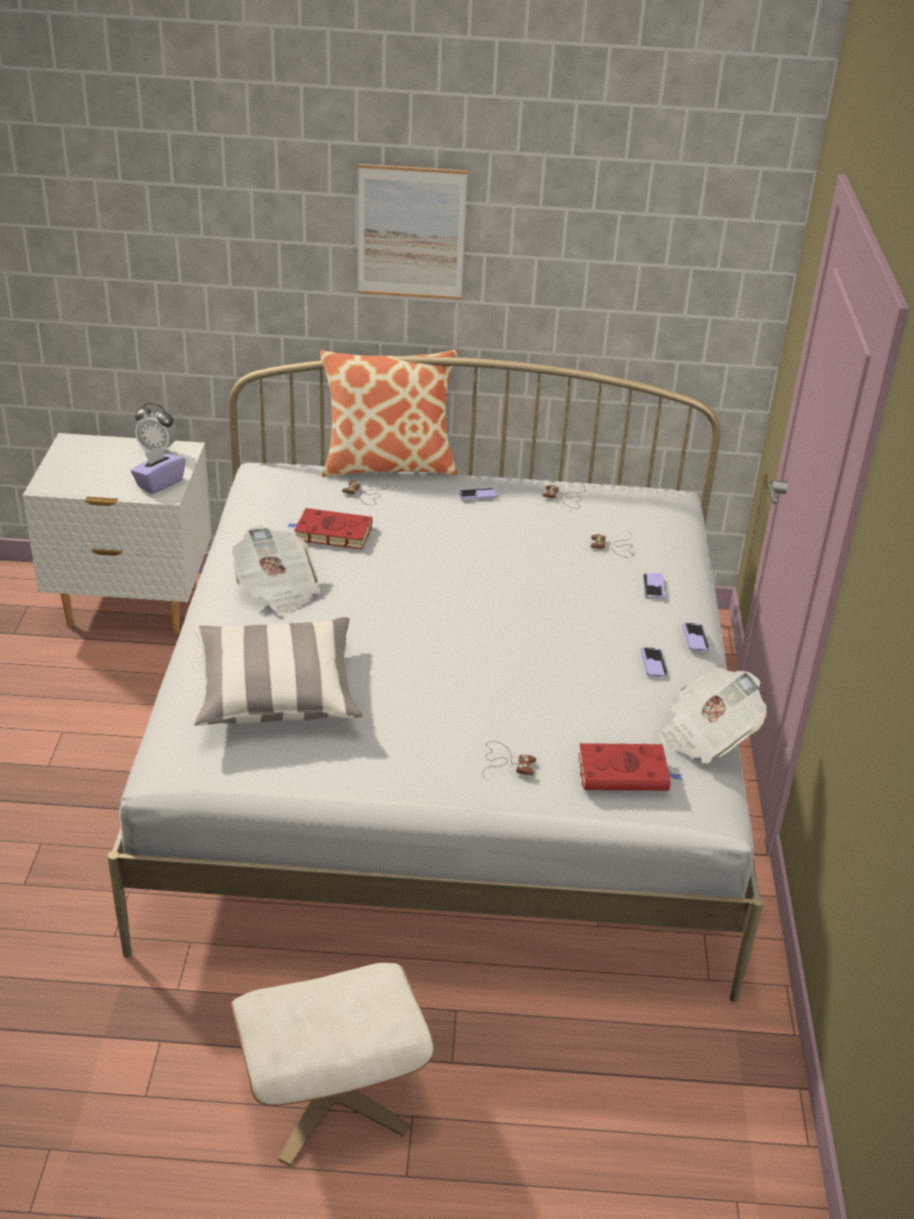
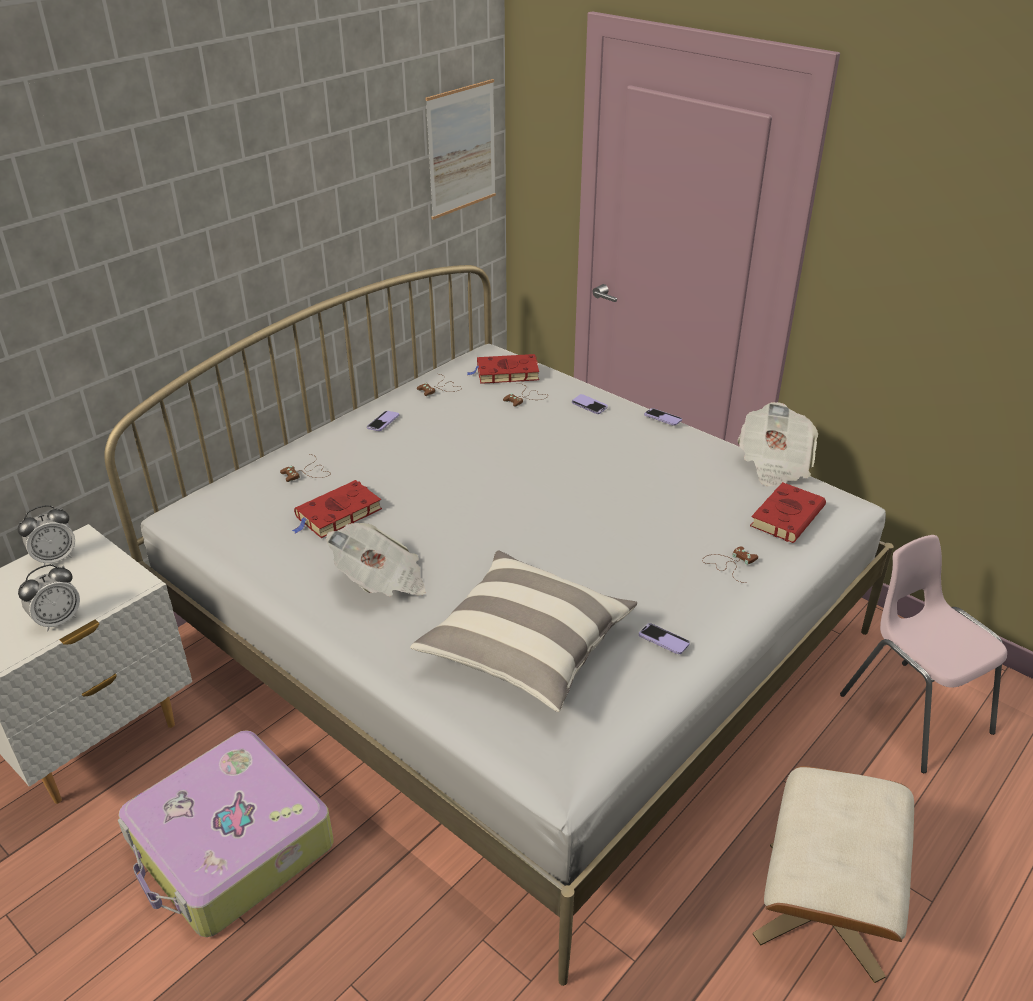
camera: 50 degrees left, 0 degrees up
purple tissue box [131,446,186,494] -> none
pillow [320,349,458,477] -> none
picture [358,164,467,300] -> picture moved to [425,79,496,219]
phone [641,647,668,677] -> phone moved to [639,623,690,654]
none -> alarm clock [18,564,80,632]
none -> suitcase [118,730,334,937]
none -> red book [467,354,539,384]
none -> pink chair [840,535,1007,773]

